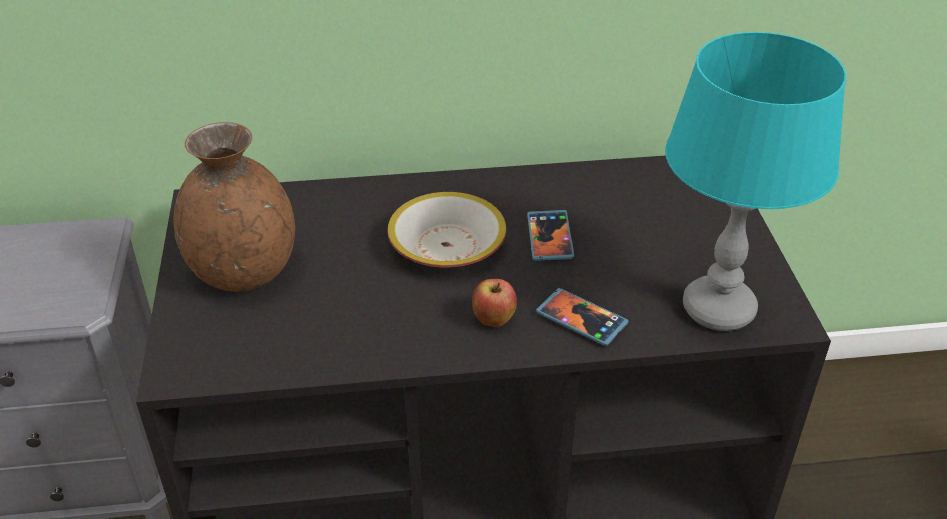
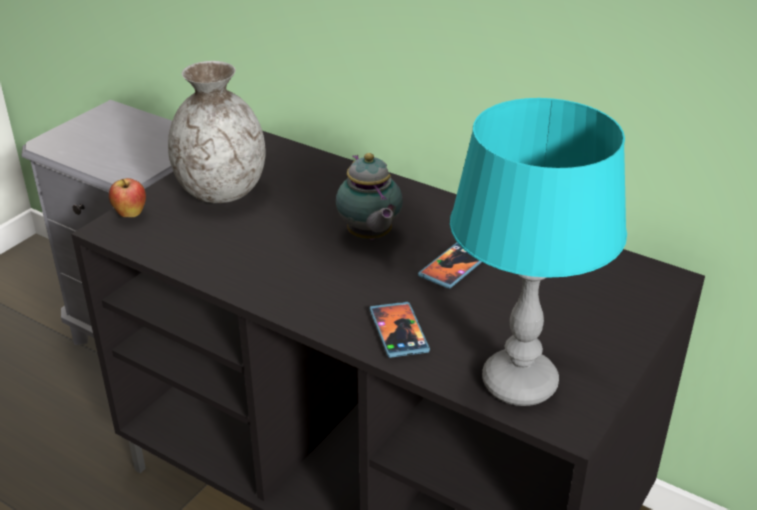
camera: 40 degrees right, 5 degrees down
brown vase [174,122,295,292] -> grey vase [168,61,266,203]
bowl [387,192,506,267] -> teapot [336,153,403,240]
apple [472,279,517,327] -> apple moved to [109,178,146,217]

